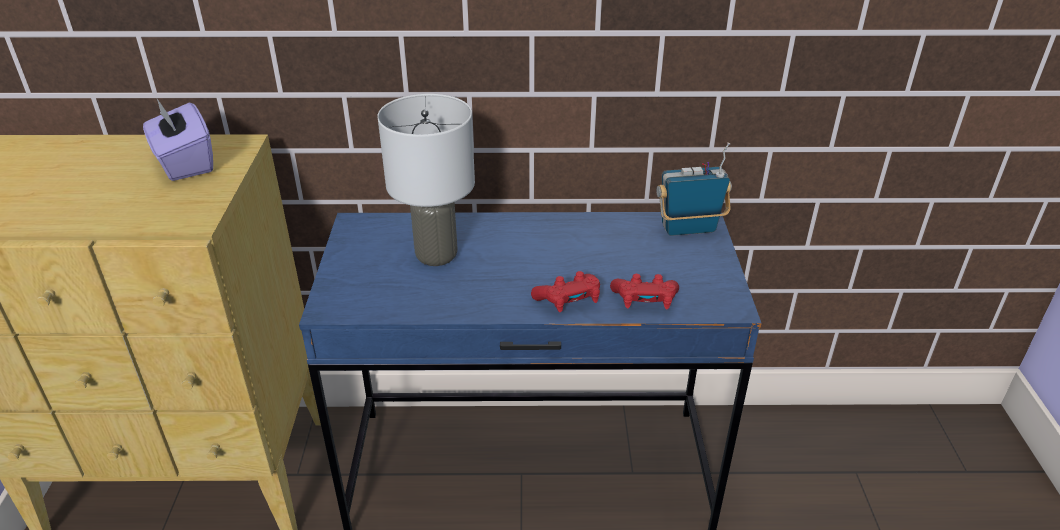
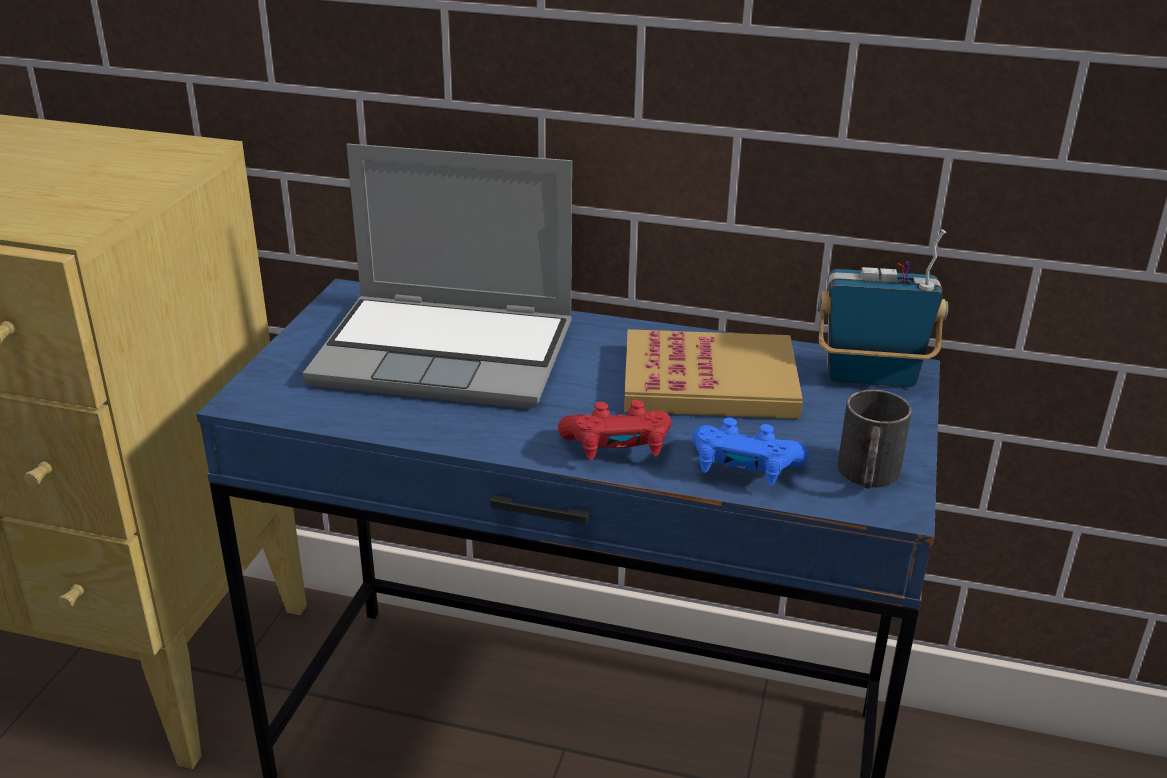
camera: 15 degrees right, 5 degrees down
purple tissue box [143,99,213,181] -> none
white table lamp [377,94,475,266] -> laptop [303,144,572,409]
red game controller [610,274,679,310] -> blue game controller [692,417,809,486]
none -> book [624,329,803,419]
none -> black mug [837,389,912,489]

